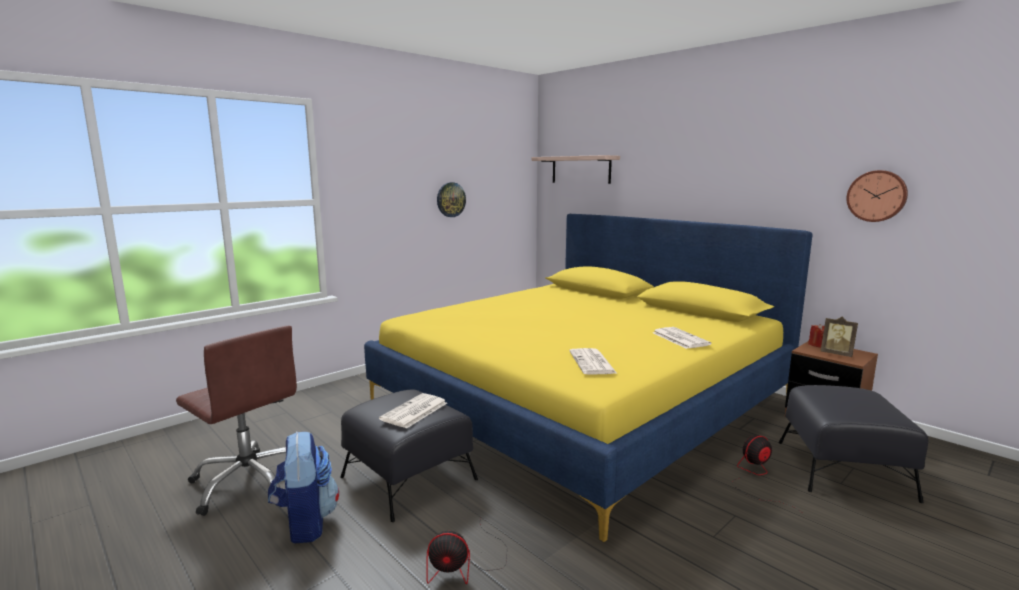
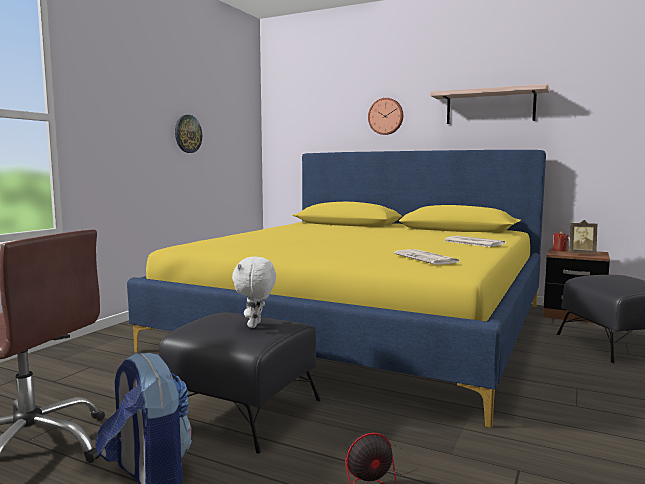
camera: 20 degrees left, 5 degrees down
newspaper [379,393,447,429] -> white plush toy [232,257,276,328]
shelf [531,155,620,184] -> shelf moved to [430,84,550,124]
fan [732,435,803,513] -> none
wall clock [846,170,908,222] -> wall clock moved to [368,98,403,135]

